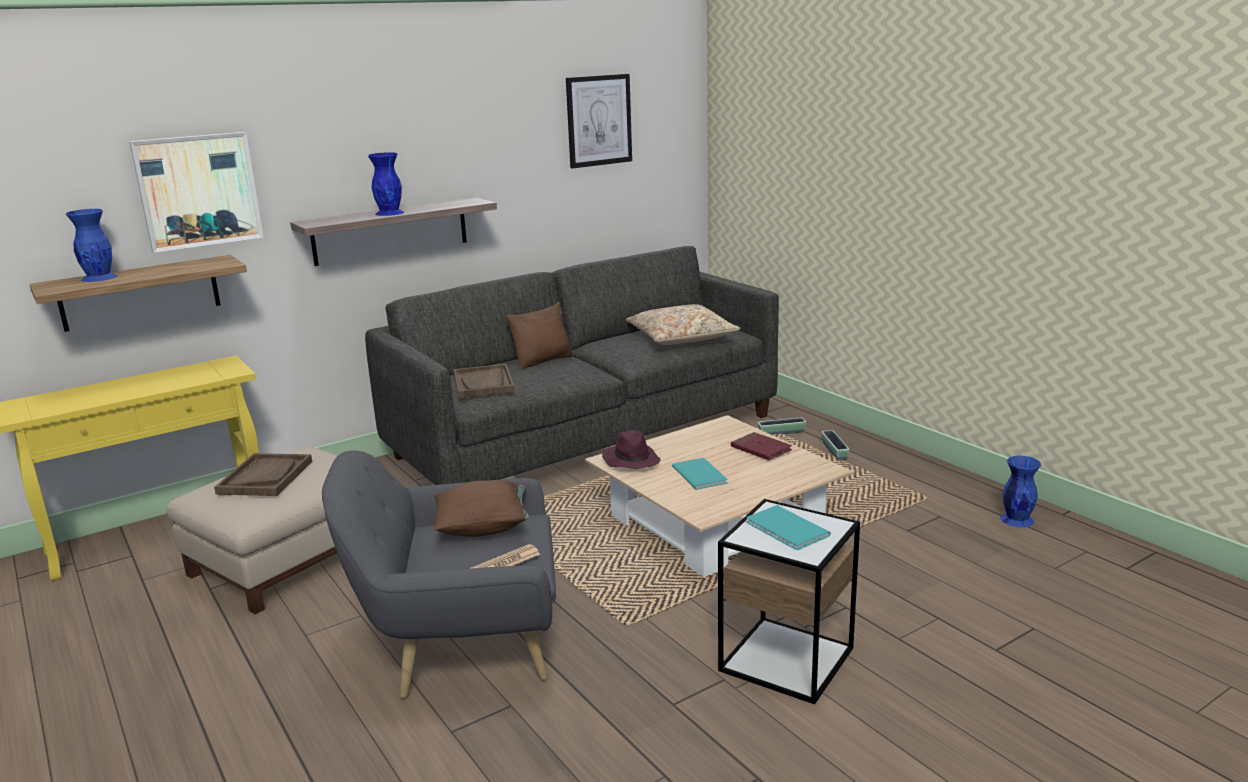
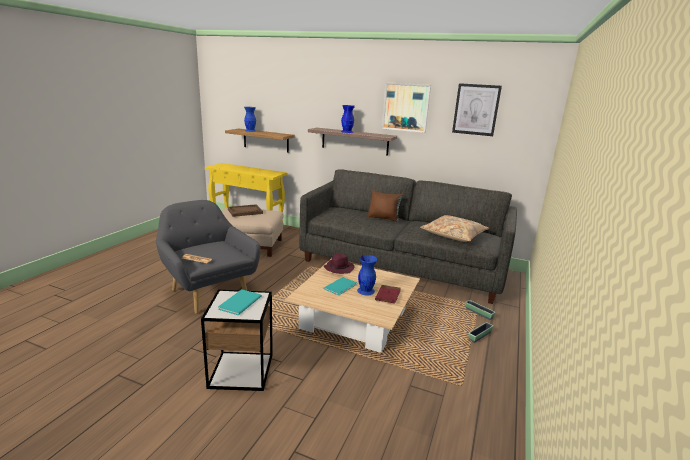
camera: 55 degrees right, 0 degrees up
picture [129,132,264,253] -> picture moved to [382,82,431,133]
brown pillow [433,480,529,537] -> none
brown tray [454,364,515,398] -> none
blue vase [1000,456,1041,527] -> blue vase moved to [357,255,377,295]

